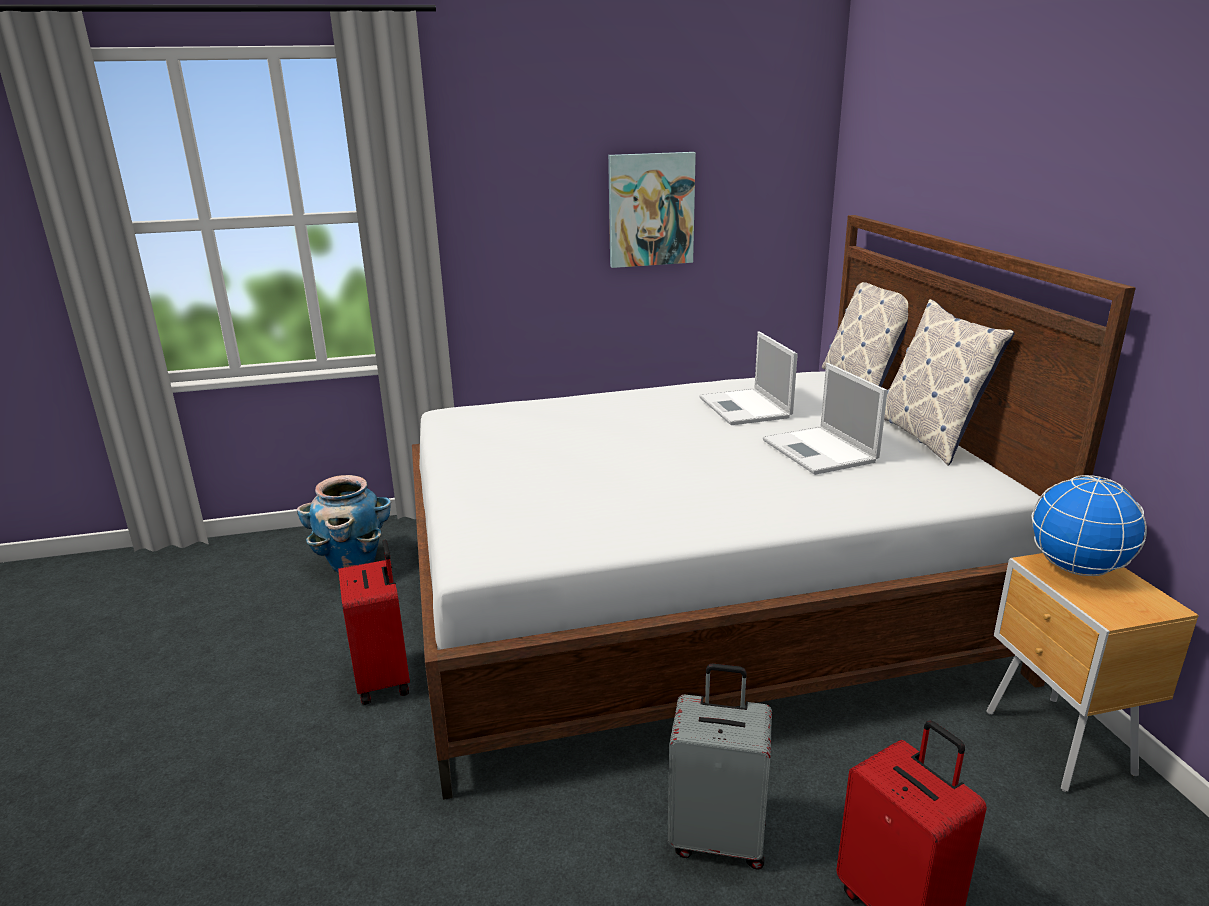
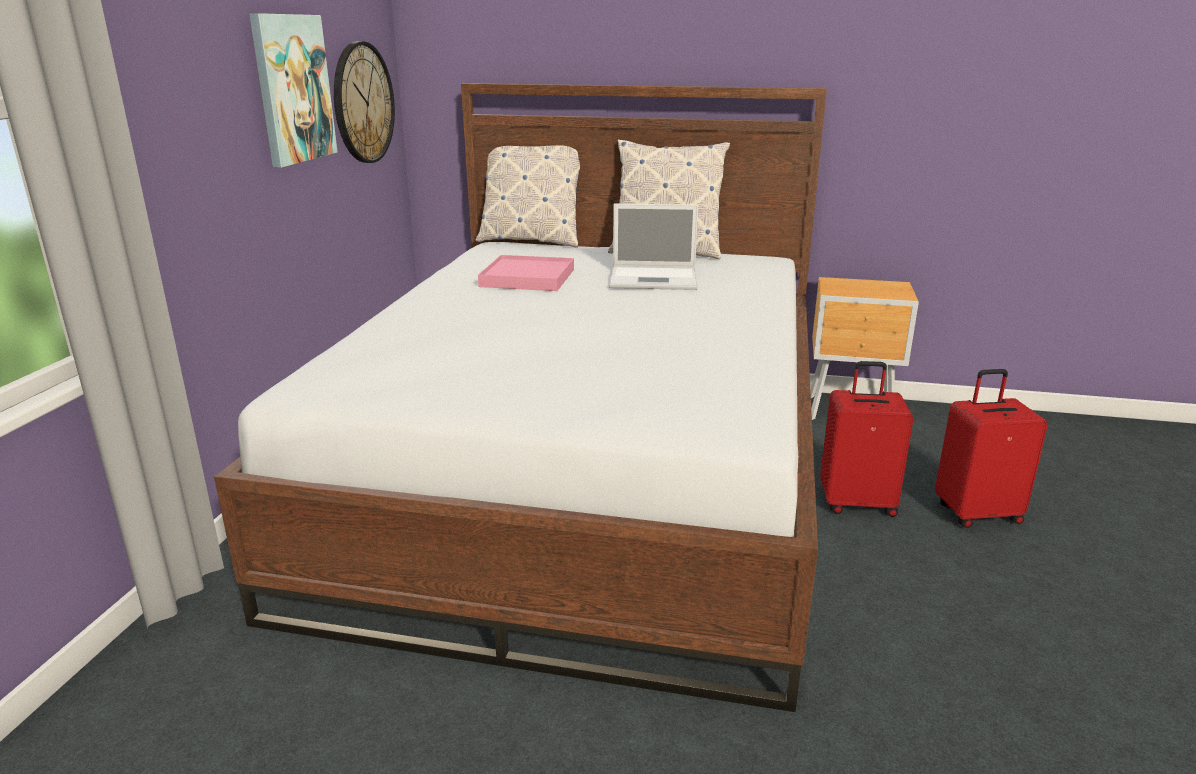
camera: 65 degrees left, 0 degrees up
planter [297,475,391,573] -> none
red suitcase [338,540,410,705] -> red suitcase moved to [820,361,914,517]
grey suitcase [668,664,772,870] -> none
laptop [699,331,798,425] -> pink tray [478,255,574,291]
globe [1032,475,1147,576] -> none
none -> wall clock [334,41,395,163]

